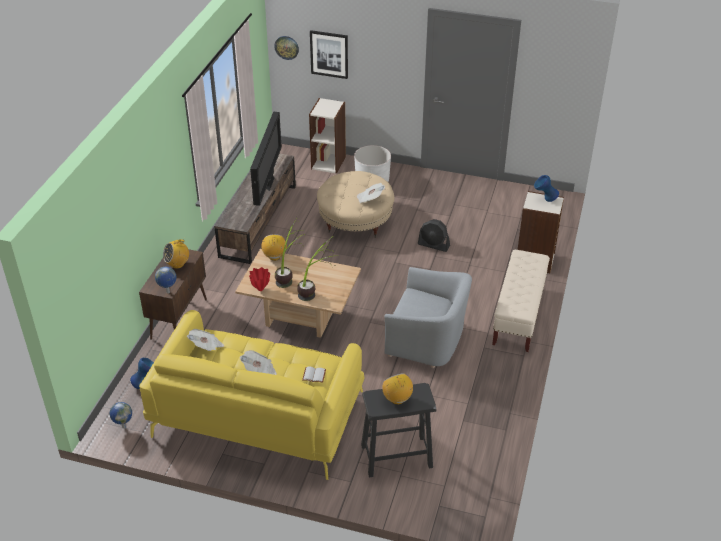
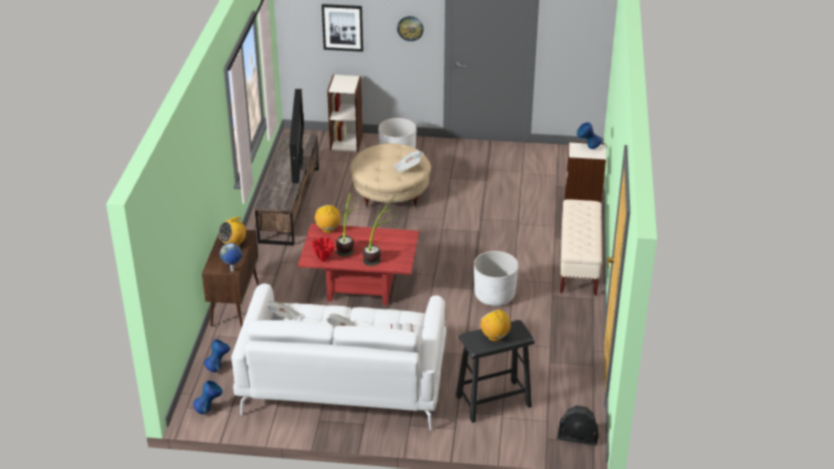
camera: 10 degrees left, 5 degrees down
globe [110,402,132,429] -> blue vase [193,380,223,414]
yellow sofa [139,310,364,480] -> white sofa [231,283,446,430]
beige coffee table [235,249,361,338] -> red coffee table [298,224,419,305]
wall clock [274,36,299,60] -> wall clock moved to [397,16,424,41]
grey armchair [384,267,472,368] -> white planter [474,251,519,306]
black fan [418,219,450,252] -> black fan moved to [557,405,599,446]

